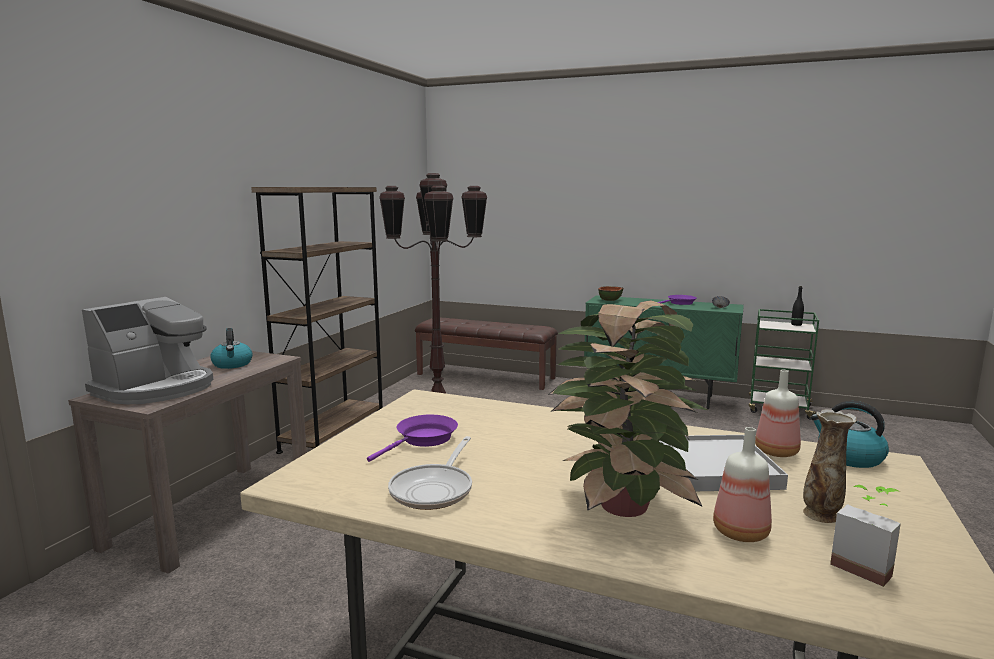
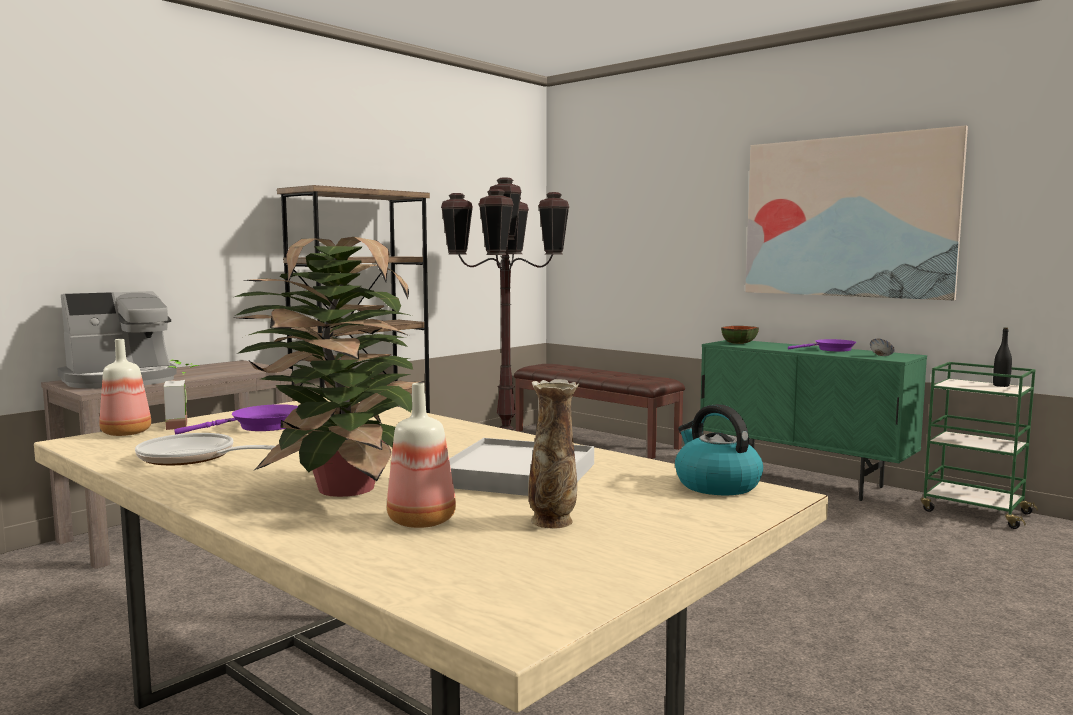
camera: 20 degrees right, 5 degrees down
kettle [210,328,253,369] -> none
frying pan [388,436,472,510] -> frying pan turned 75 degrees clockwise [135,433,275,465]
bottle [755,370,801,457] -> bottle moved to [99,339,151,436]
potted plant [830,485,901,587] -> potted plant moved to [163,360,199,430]
none -> picture [745,125,968,300]

